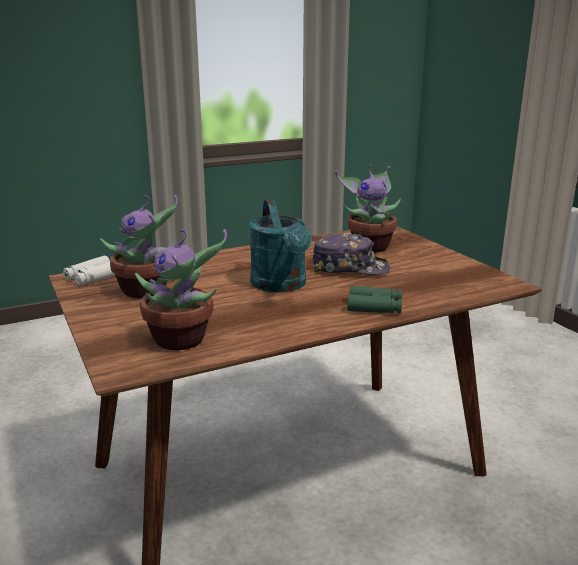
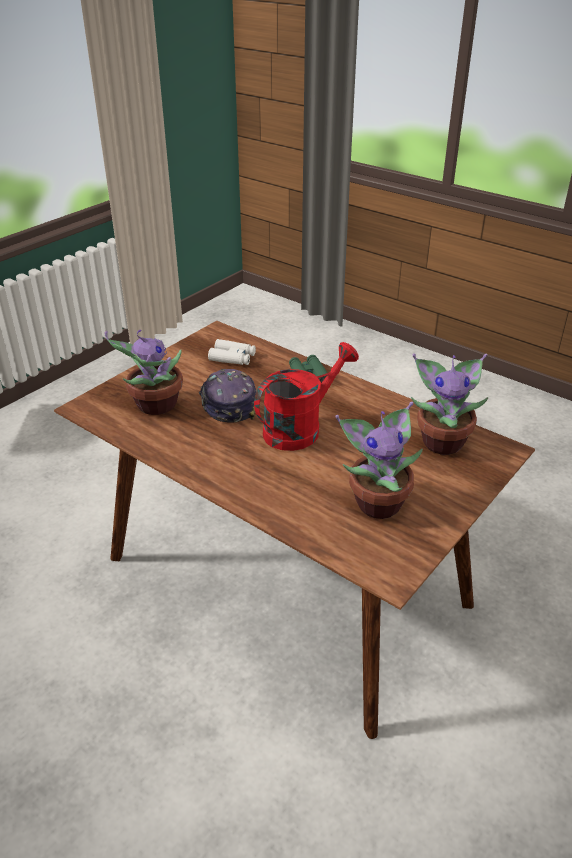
camera: 115 degrees left, 15 degrees up
white binoculars [63,256,115,285] -> white binoculars moved to [208,339,256,365]
turquoise watering can [249,200,312,292] -> red watering can [254,342,359,451]

